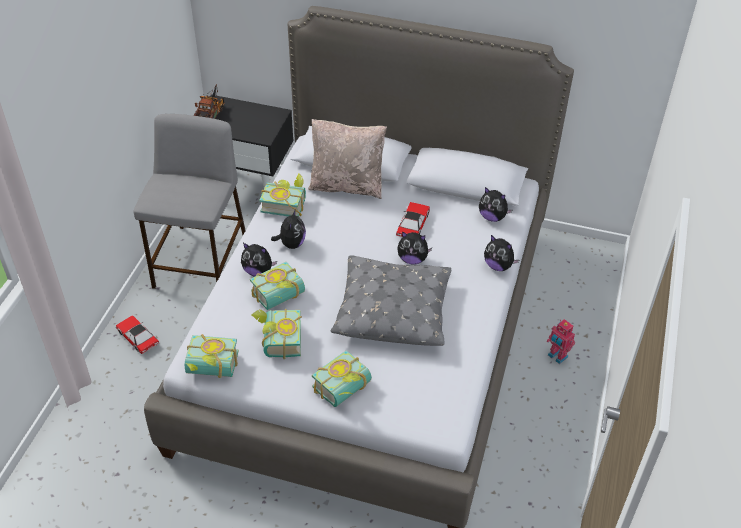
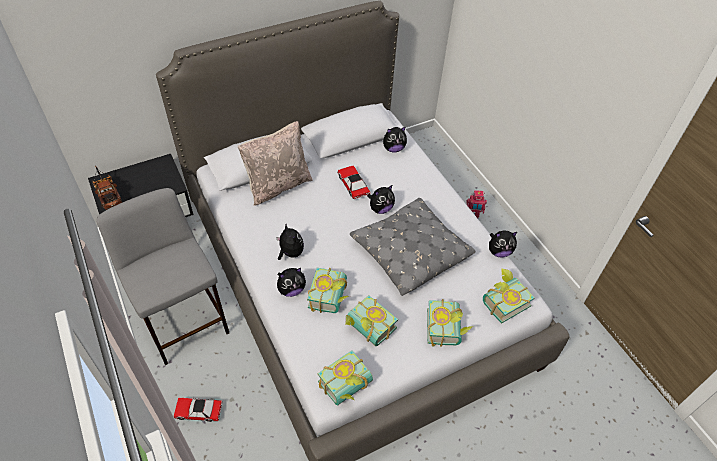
camera: 45 degrees left, 5 degrees up
book [259,173,306,217] -> book moved to [483,269,535,324]
plush toy [484,235,519,271] -> plush toy moved to [489,231,517,257]

